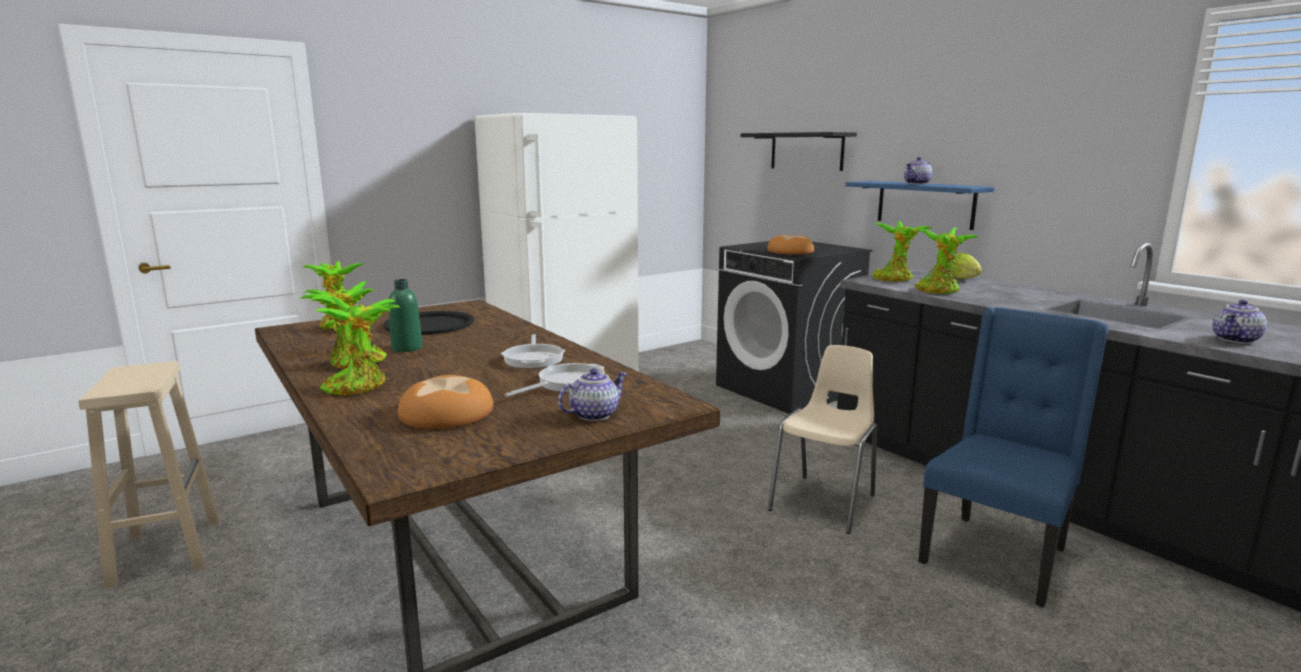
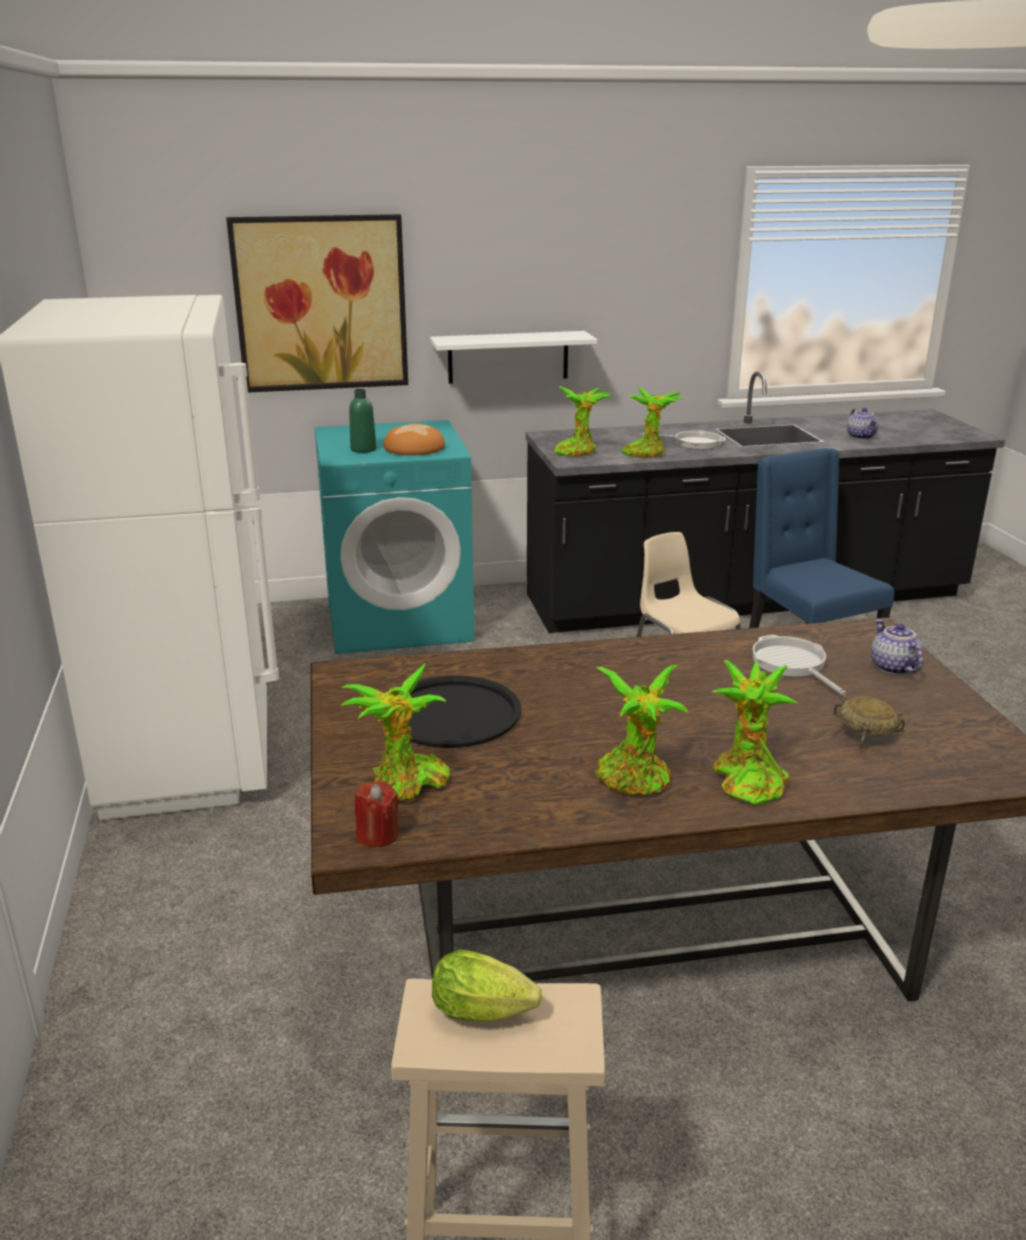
camera: 65 degrees left, 10 degrees up
green bottle [389,279,423,352] -> green bottle moved to [349,389,376,453]
bread [398,375,493,429] -> beige bowl [832,696,905,751]
frying pan [501,334,565,369] -> frying pan moved to [643,430,726,450]
black washing machine [716,241,872,414] -> turquoise washing machine [314,420,474,654]
black shelf [741,132,857,171] -> picture [226,214,408,393]
blue shelf [845,181,995,230] -> white shelf [430,331,597,384]
teapot [904,157,932,184] -> none
lettuce [952,253,982,279] -> lettuce moved to [432,950,542,1022]
none -> red candle [355,780,399,847]

